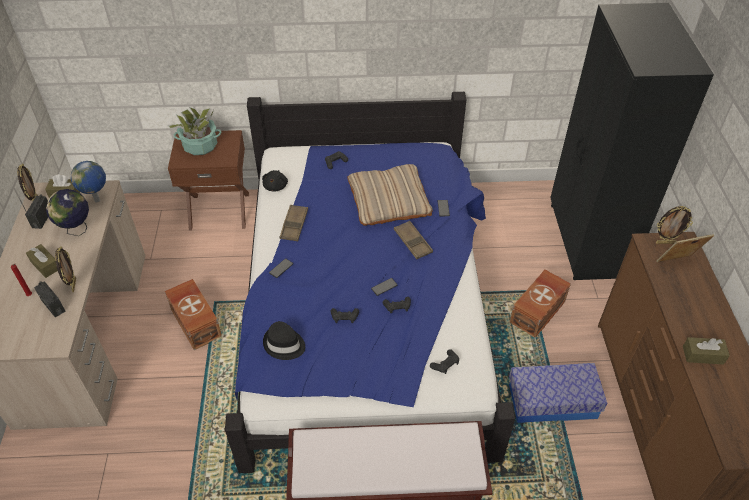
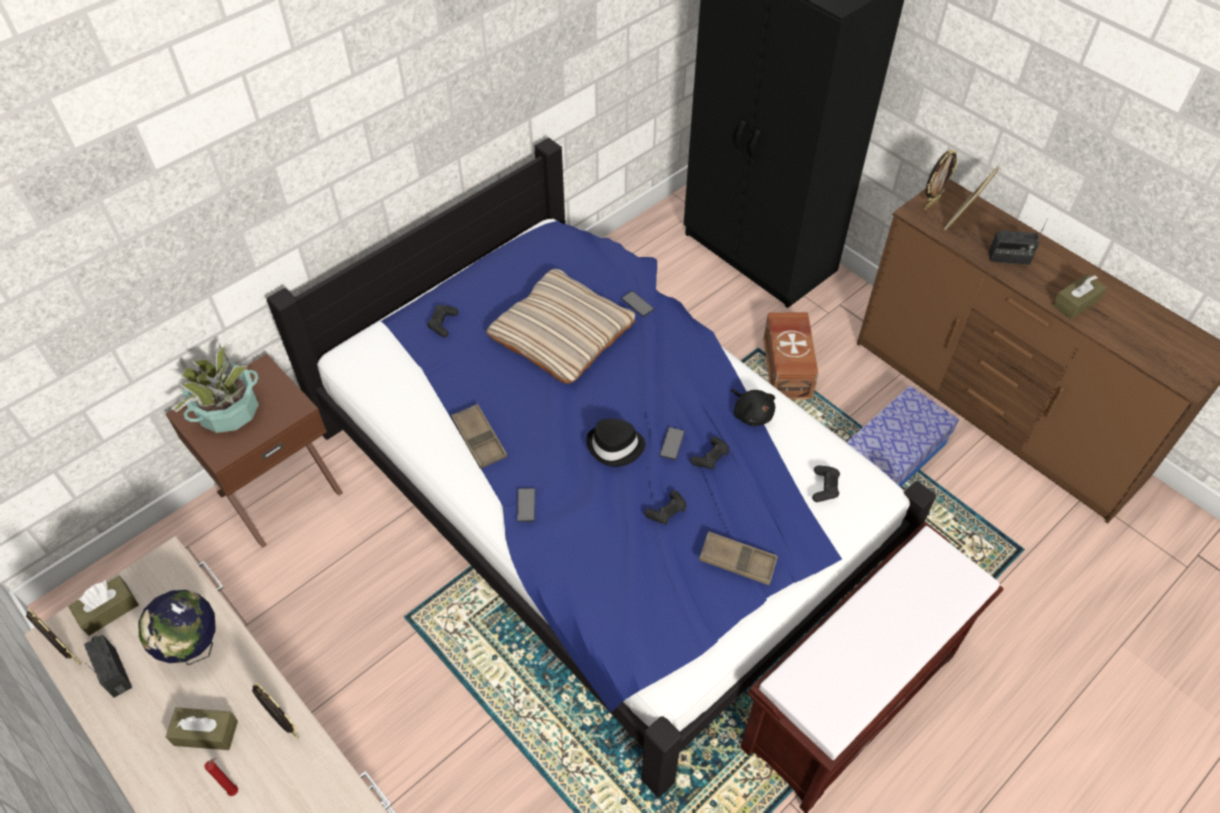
camera: 40 degrees left, 5 degrees up
radio [34,281,66,317] -> radio moved to [989,220,1047,265]
globe [71,161,106,202] -> none
brown storage box [165,279,222,350] -> none
black plush toy [262,170,288,192] -> black plush toy moved to [731,389,775,426]
black hat [263,321,305,360] -> black hat moved to [586,419,645,467]
brown tray [394,221,433,260] -> brown tray moved to [699,531,778,585]

